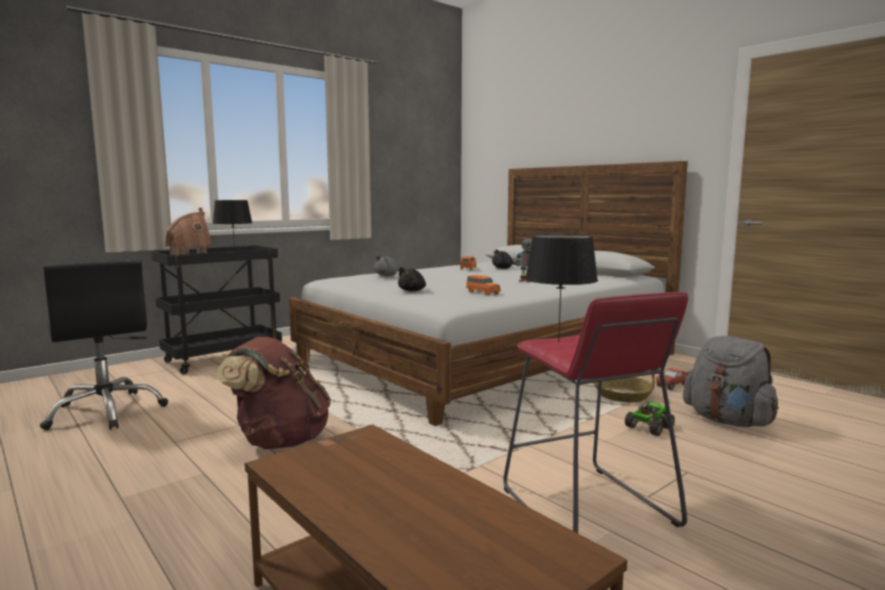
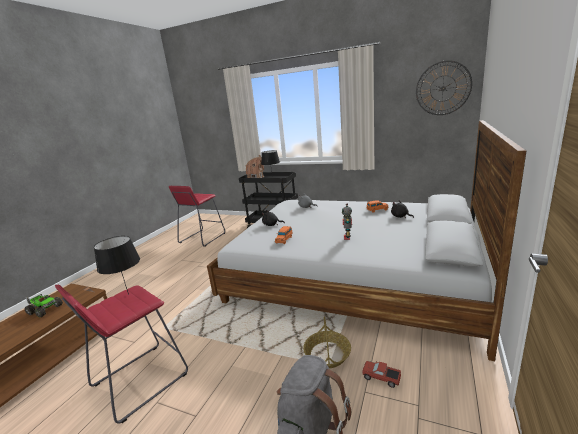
camera: 65 degrees right, 10 degrees up
black office chair [40,260,168,430] -> red stool [169,186,225,247]
brown backpack [217,337,331,449] -> none
toy truck [625,401,675,436] -> toy truck moved to [24,294,63,317]
none -> wall clock [416,60,472,115]

